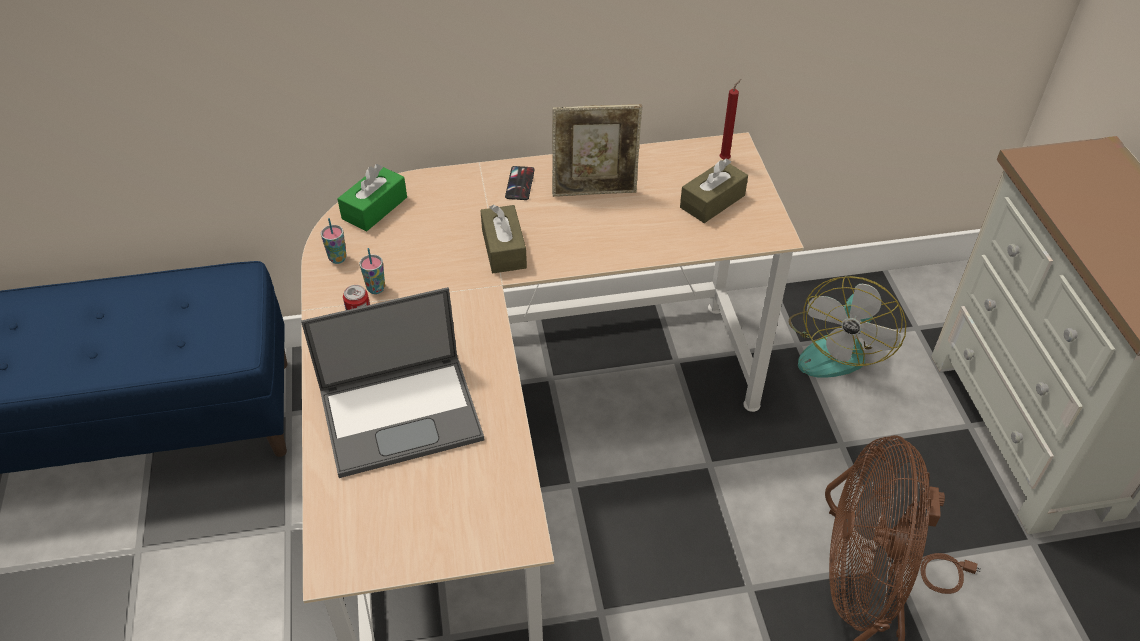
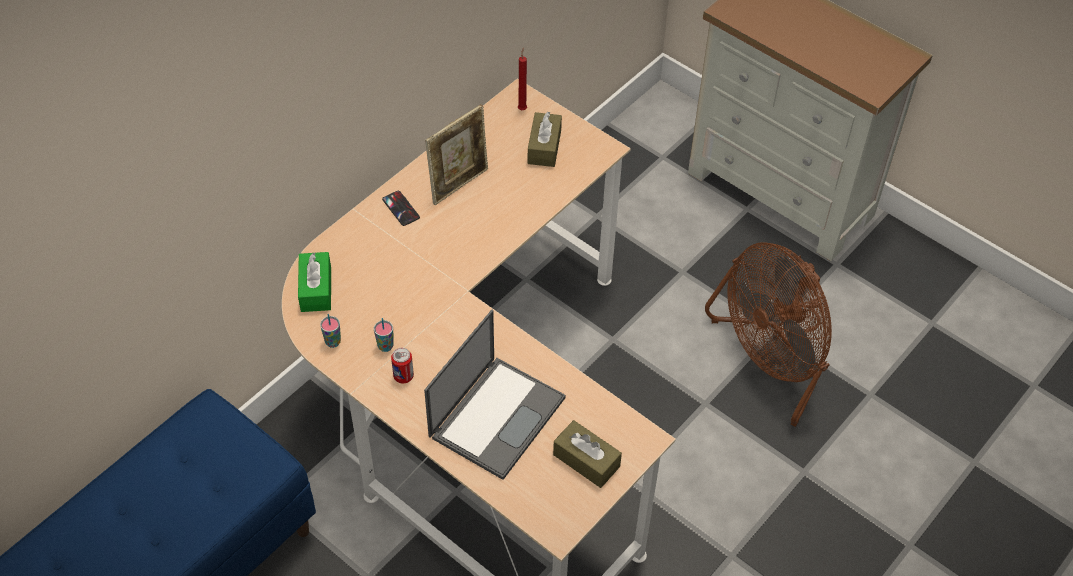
camera: 40 degrees left, 5 degrees up
brown tissue box [480,205,527,273] -> brown tissue box moved to [553,420,622,488]
fan [789,276,906,378] -> none

